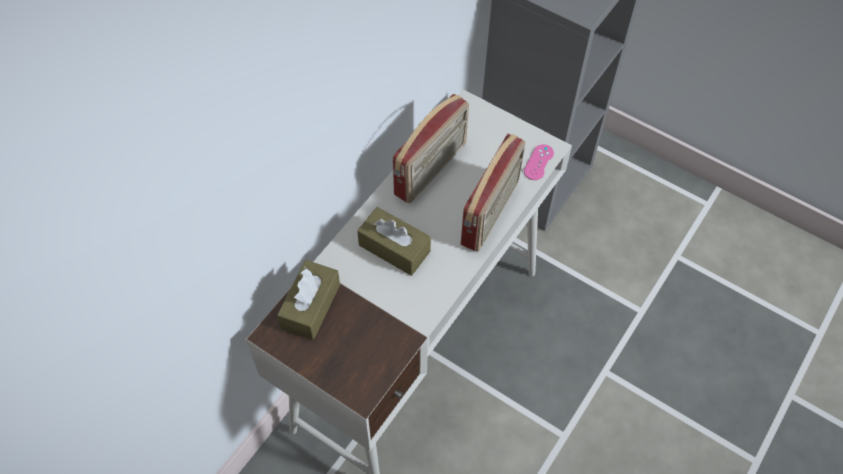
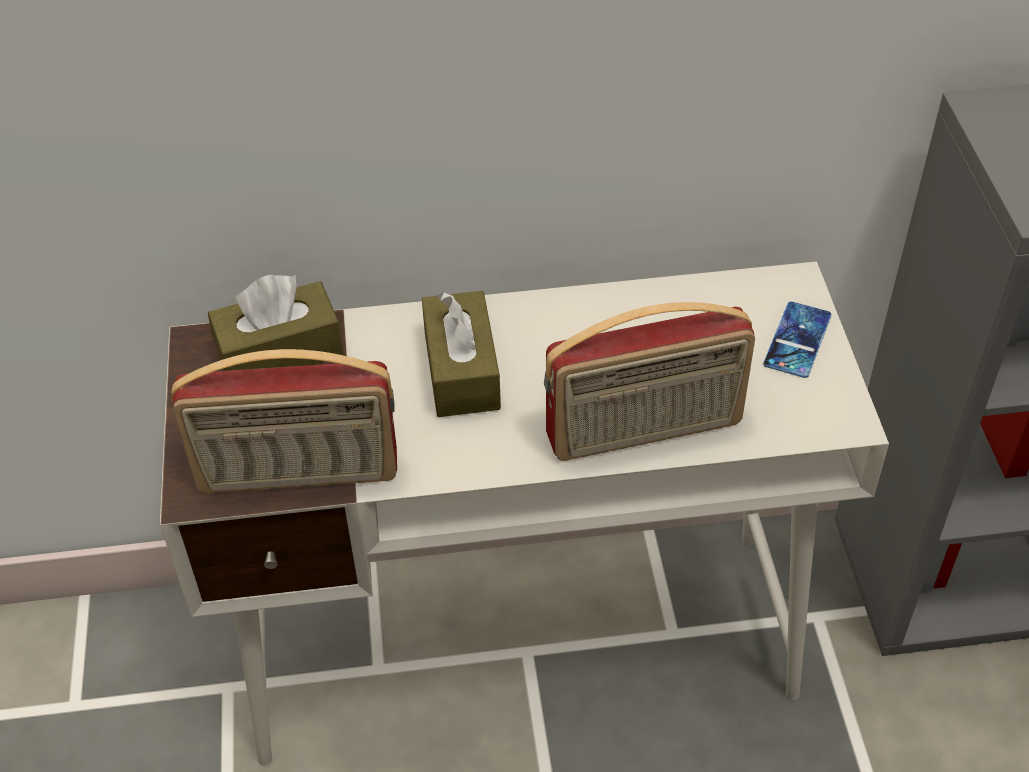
camera: 50 degrees right, 10 degrees down
radio [393,94,469,203] -> radio moved to [171,349,397,493]
pink game controller [524,144,554,180] -> none
none -> phone [763,301,832,378]

